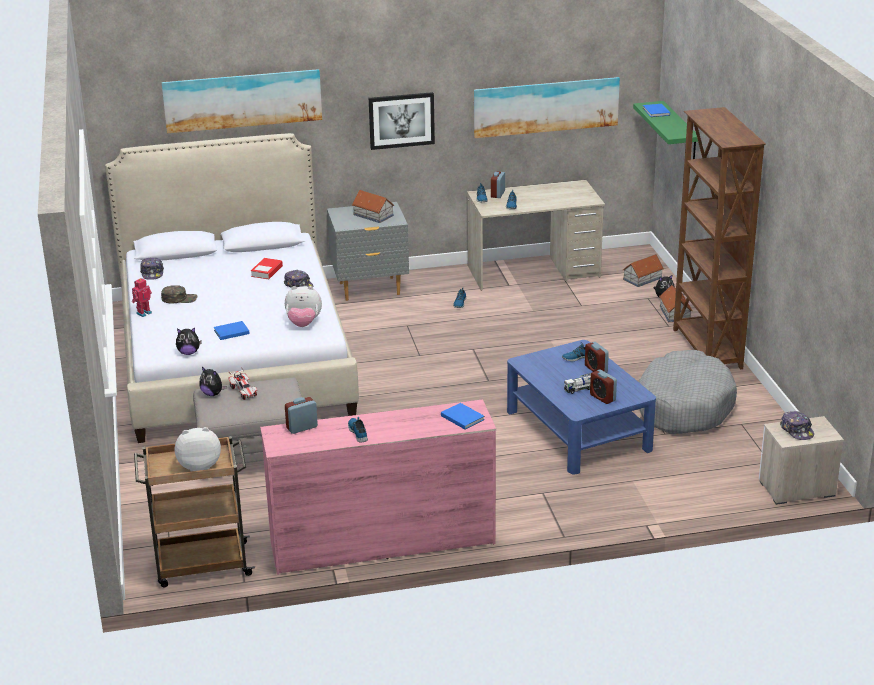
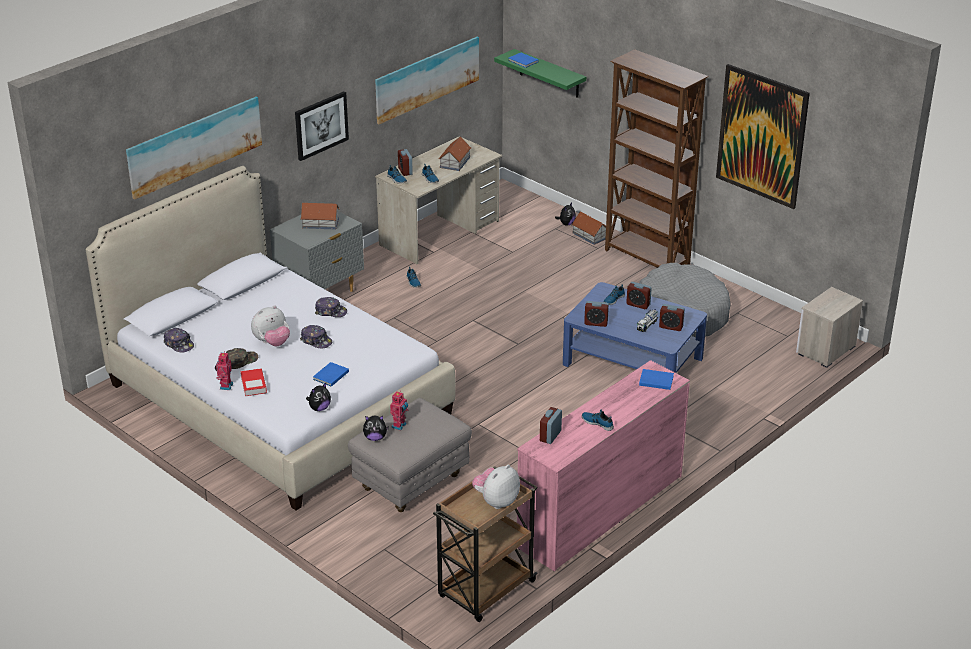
camera: 35 degrees left, 5 degrees up
toy car [228,367,257,400] -> toy robot [390,391,408,430]
book [251,258,283,279] -> book moved to [240,368,267,396]
plush toy [285,286,322,327] -> plush toy moved to [251,306,290,346]
toy house [623,254,664,287] -> toy house moved to [439,136,471,171]
cap [780,411,814,440] -> cap moved to [300,325,332,348]
none -> alarm clock [584,301,609,327]
none -> picture [716,64,810,209]

